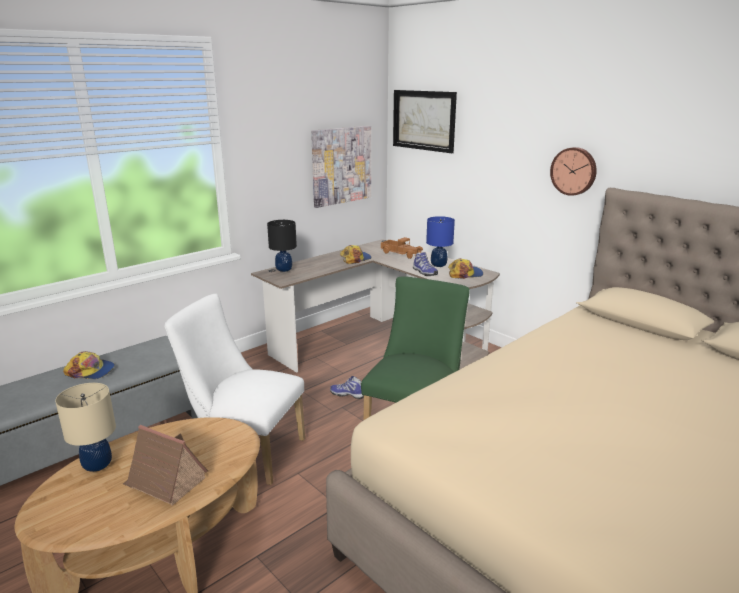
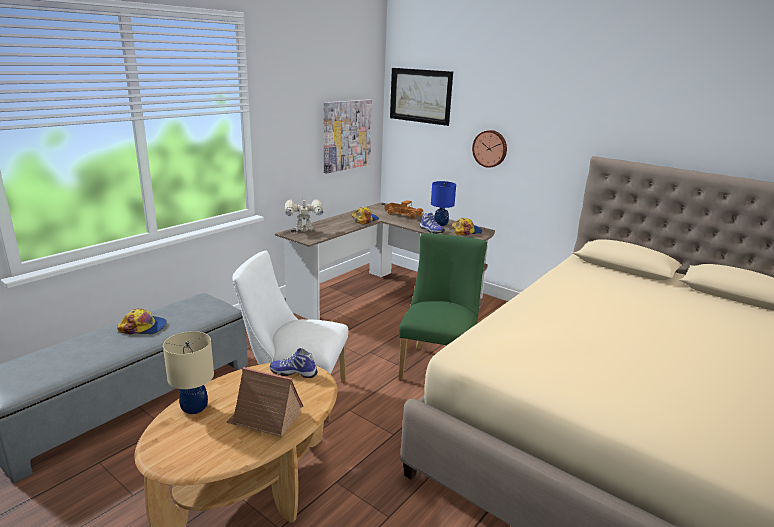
camera: 10 degrees left, 0 degrees up
black table lamp [267,220,297,272] -> toy robot [285,198,323,231]
shoe [330,376,364,399] -> shoe moved to [270,348,318,378]
wall clock [550,147,597,196] -> wall clock moved to [472,130,507,168]

